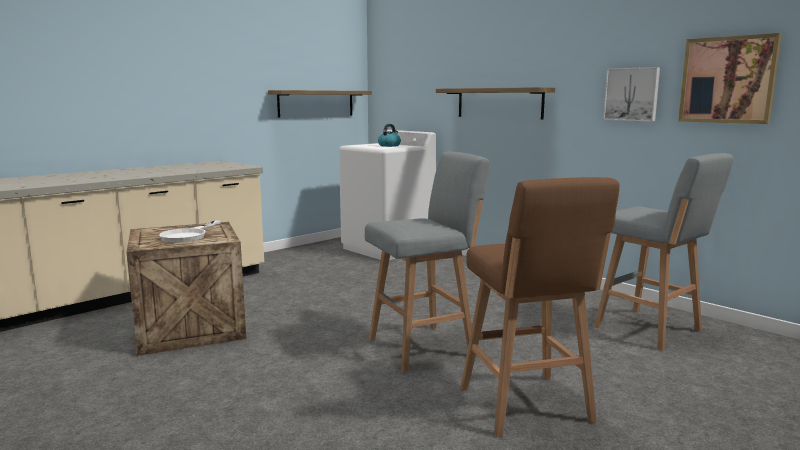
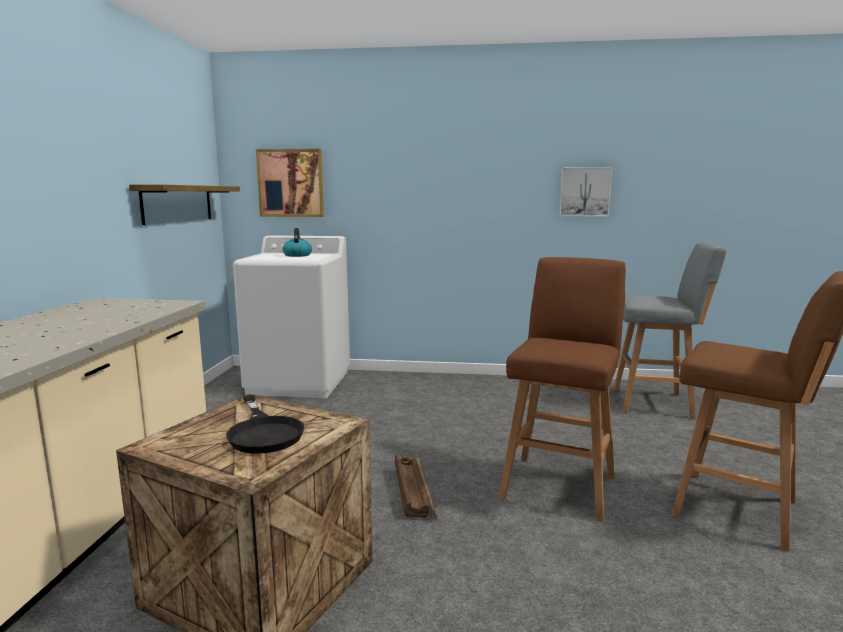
camera: 40 degrees left, 0 degrees up
white frying pan [159,220,221,243] -> black frying pan [226,395,304,454]
grey stool [365,152,490,372] -> brown stool [498,257,626,522]
shelf [436,87,555,119] -> none
picture [678,33,781,124] -> picture moved to [256,149,324,217]
none -> crate [395,453,437,520]

